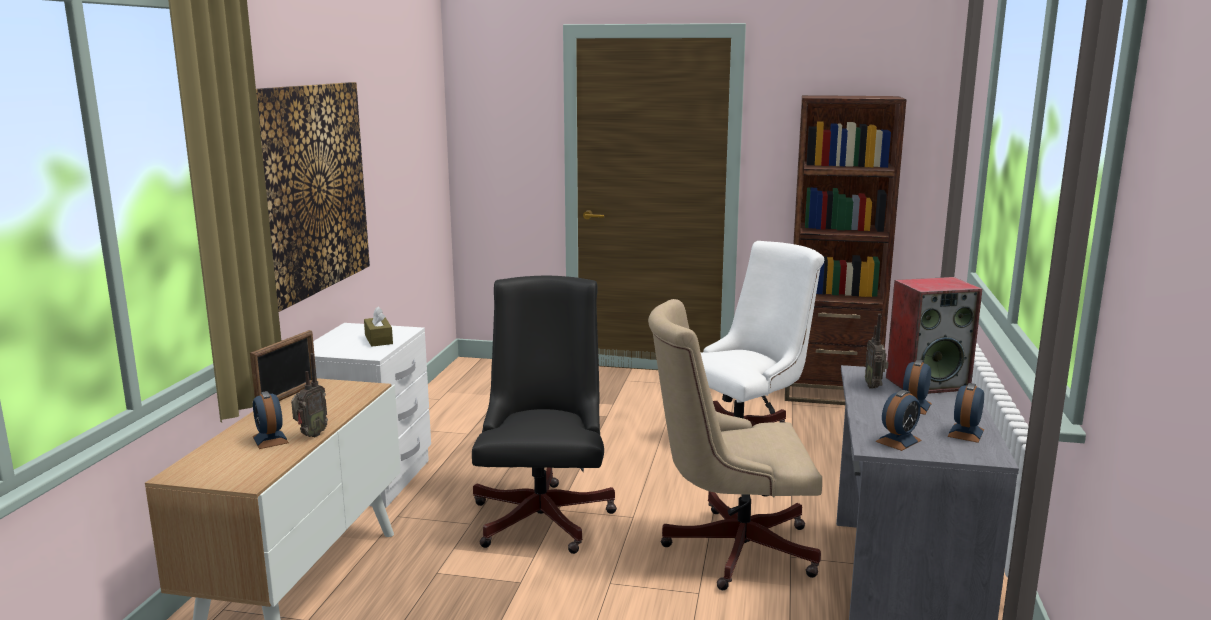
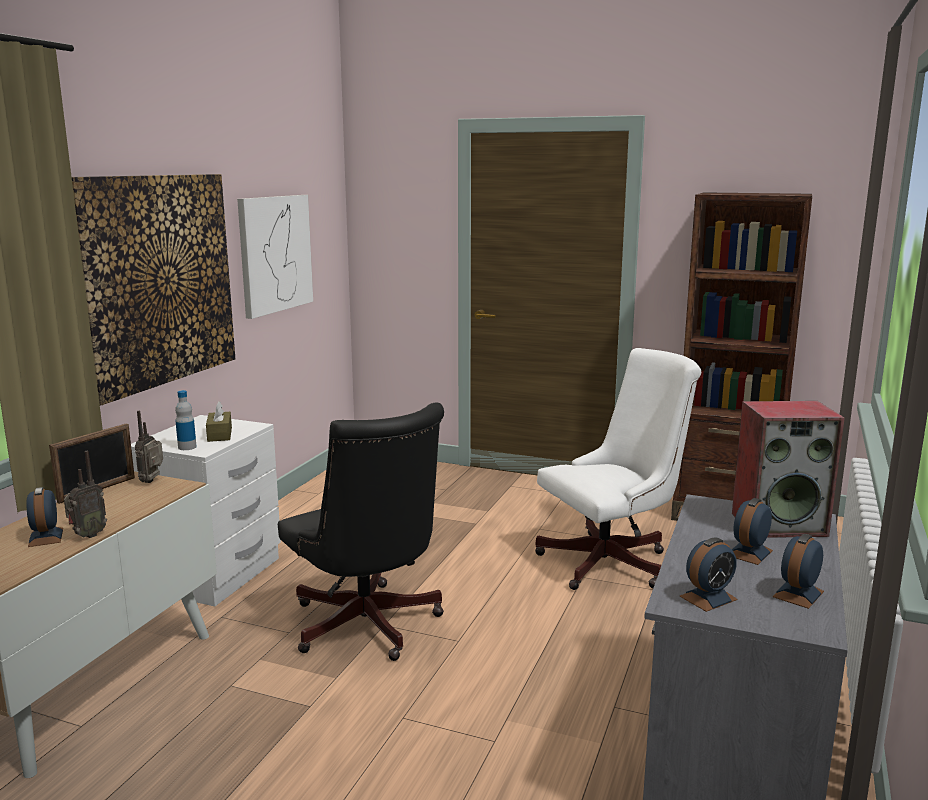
camera: 10 degrees right, 0 degrees up
black office chair [472,276,617,554] -> black office chair turned 135 degrees clockwise [278,402,444,661]
beige office chair [648,299,822,590] -> none
radio [865,314,888,388] -> radio moved to [135,411,163,483]
none -> bottle [175,390,197,450]
none -> picture [237,195,313,319]

